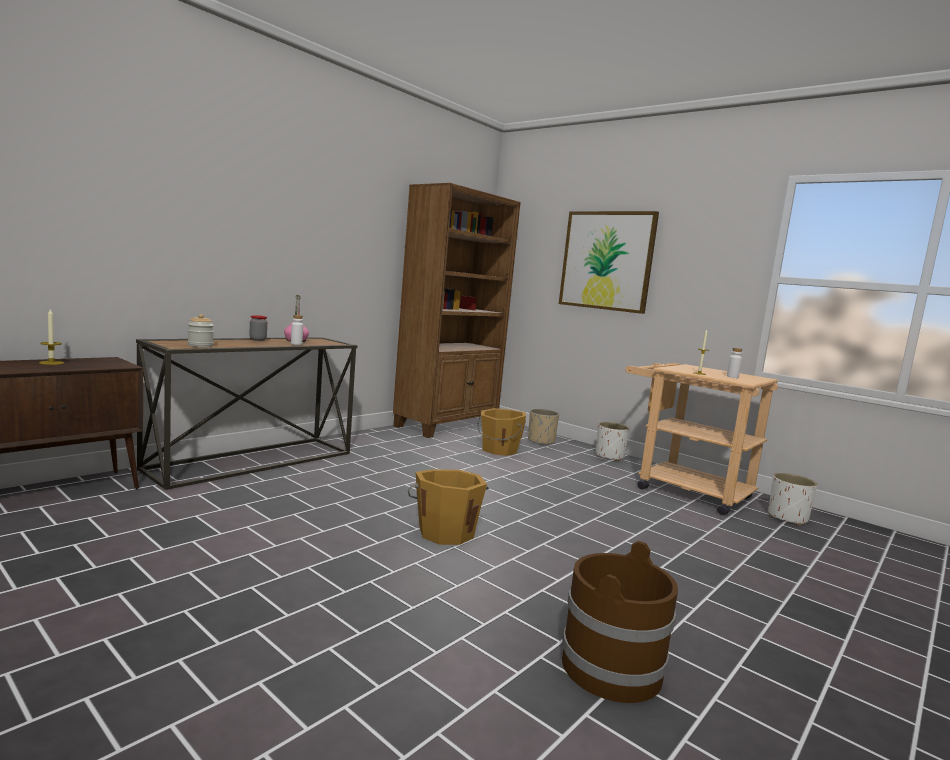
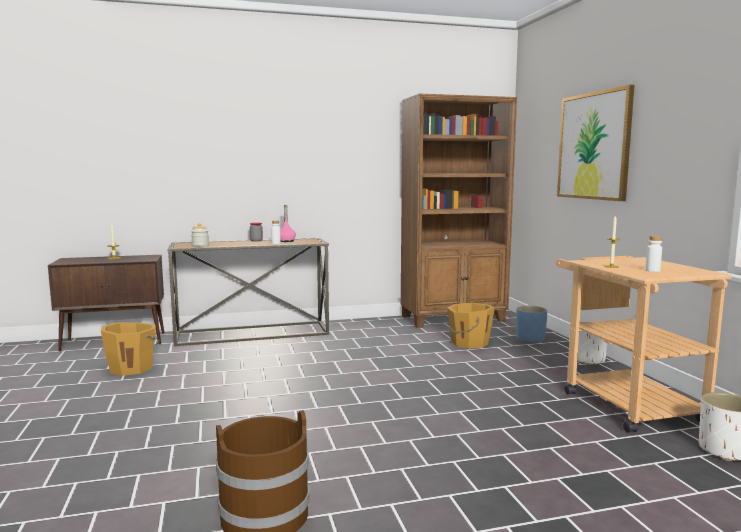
camera: 35 degrees right, 0 degrees up
orange bucket [408,469,489,545] -> orange bucket moved to [101,322,160,376]
beige planter [528,409,559,445] -> blue planter [516,306,548,343]

